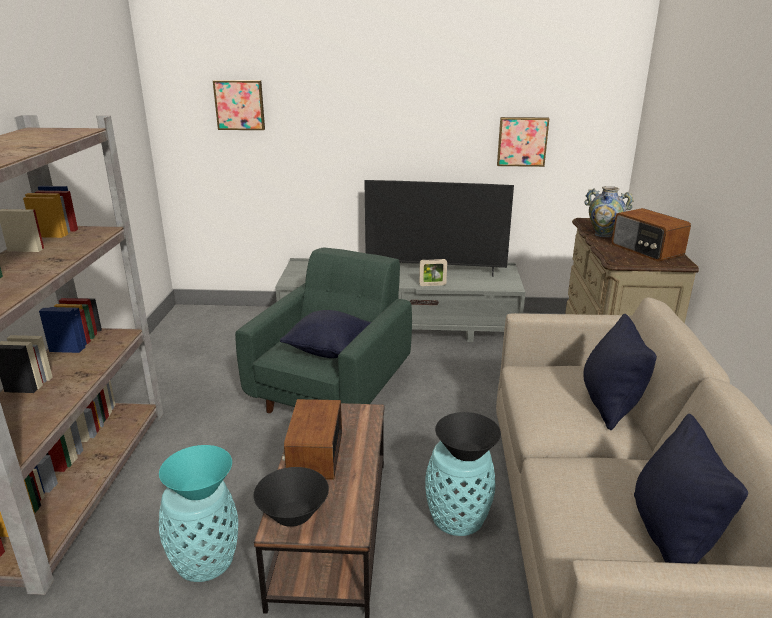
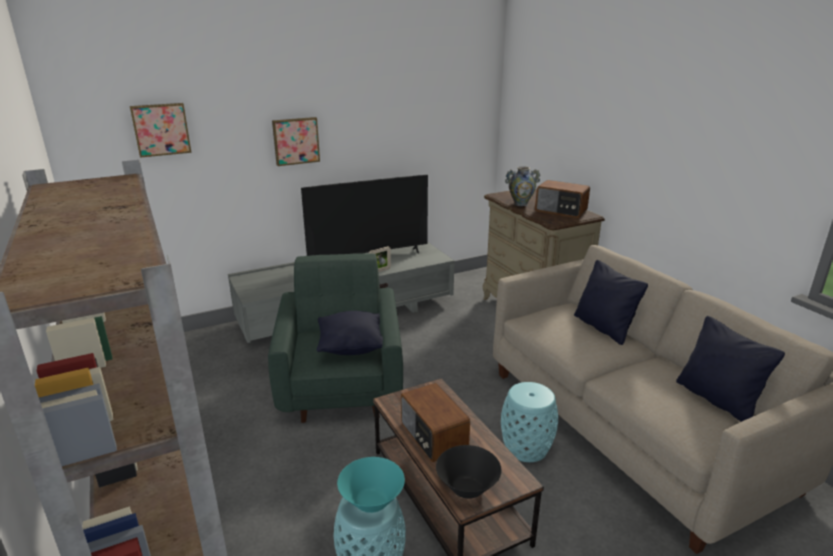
camera: 30 degrees left, 0 degrees up
black bowl [435,412,501,461] -> none
picture [497,117,549,167] -> picture moved to [272,117,320,166]

